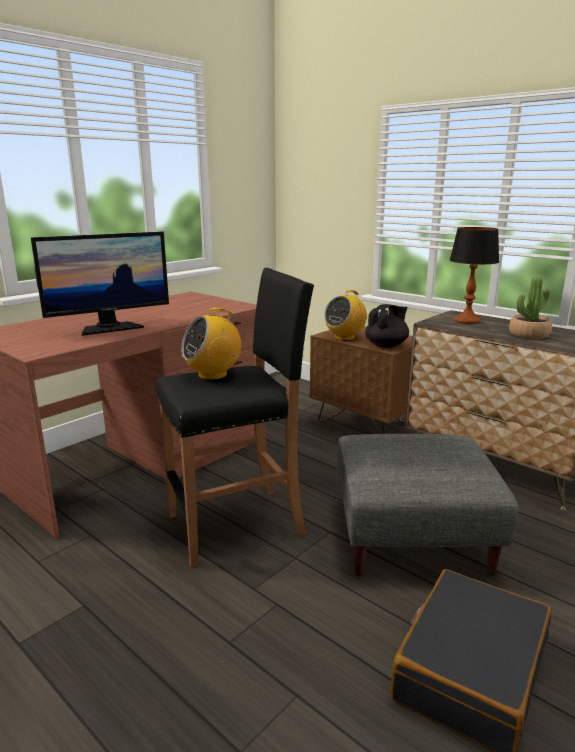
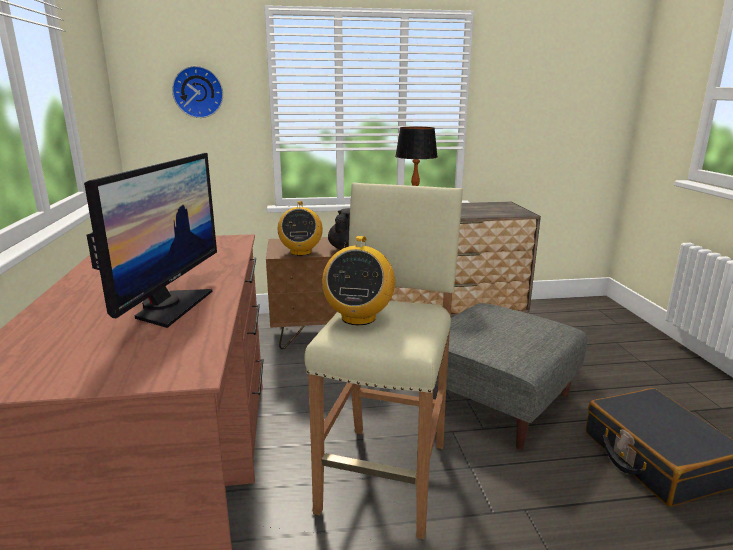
camera: 50 degrees left, 0 degrees up
black stool [156,268,314,567] -> beige stool [304,182,463,539]
potted plant [509,276,552,339] -> none
none -> wall clock [172,66,223,118]

